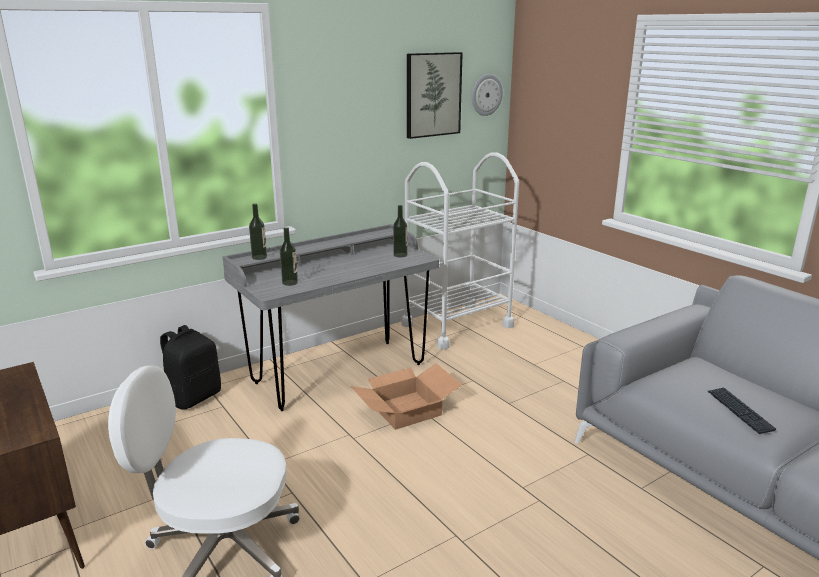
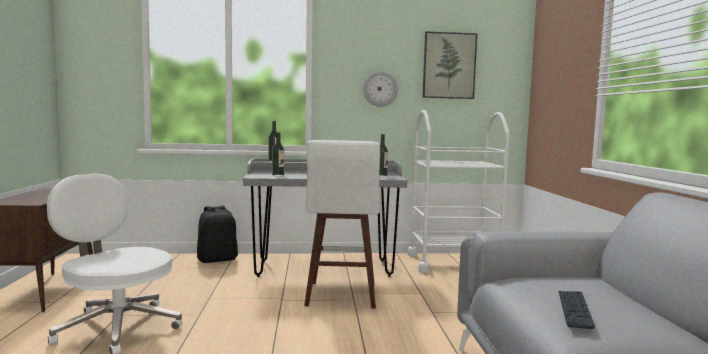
camera: 30 degrees right, 15 degrees down
cardboard box [350,363,462,430] -> white stool [304,140,381,308]
wall clock [472,74,503,116] -> wall clock moved to [363,72,398,107]

